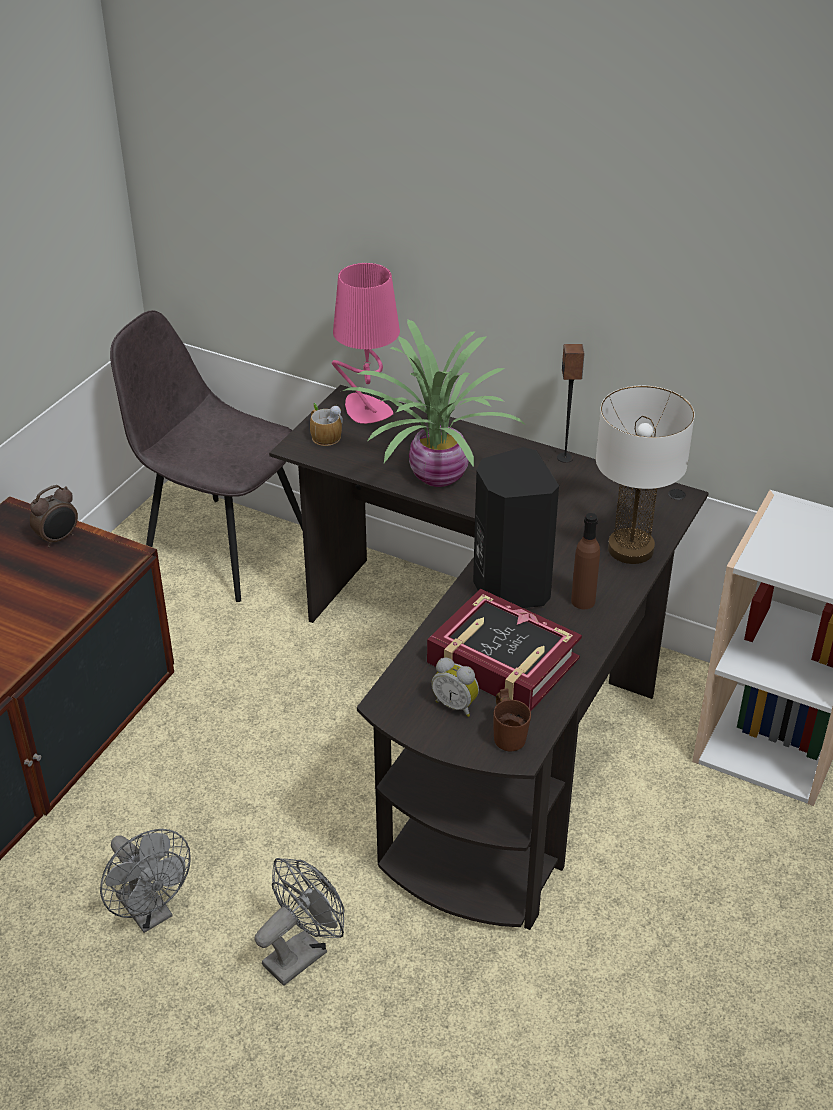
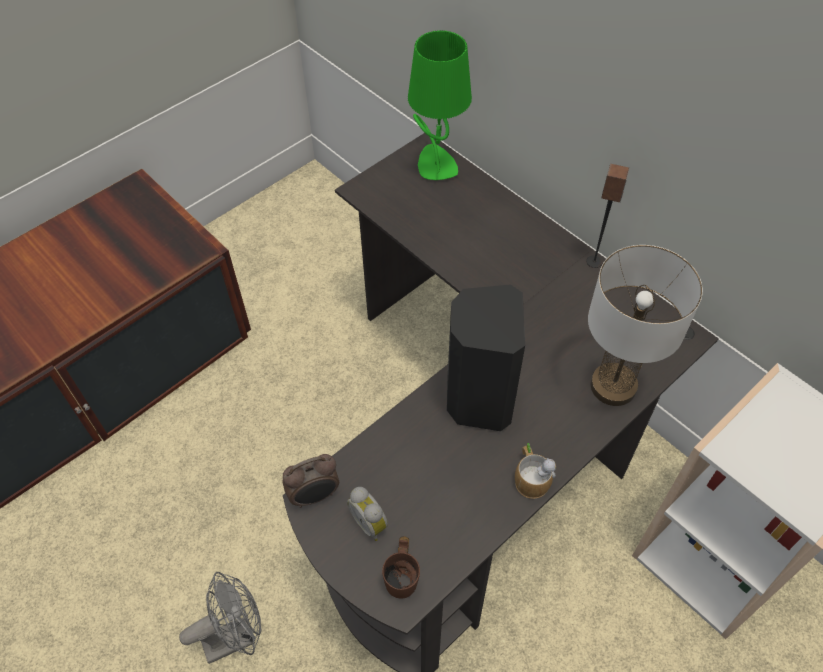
camera: 20 degrees right, 15 degrees up
alarm clock [30,485,78,547] -> alarm clock moved to [282,454,339,508]
grey fan [100,829,191,933] -> none
grey chair [110,310,303,602] -> none
mug [310,403,343,446] -> mug moved to [515,443,556,499]
pink table lamp [332,263,400,424] -> green table lamp [408,30,472,180]
potted plant [343,319,527,487] -> none
book [427,589,582,711] -> none
brown bottle [571,513,600,609] -> none

